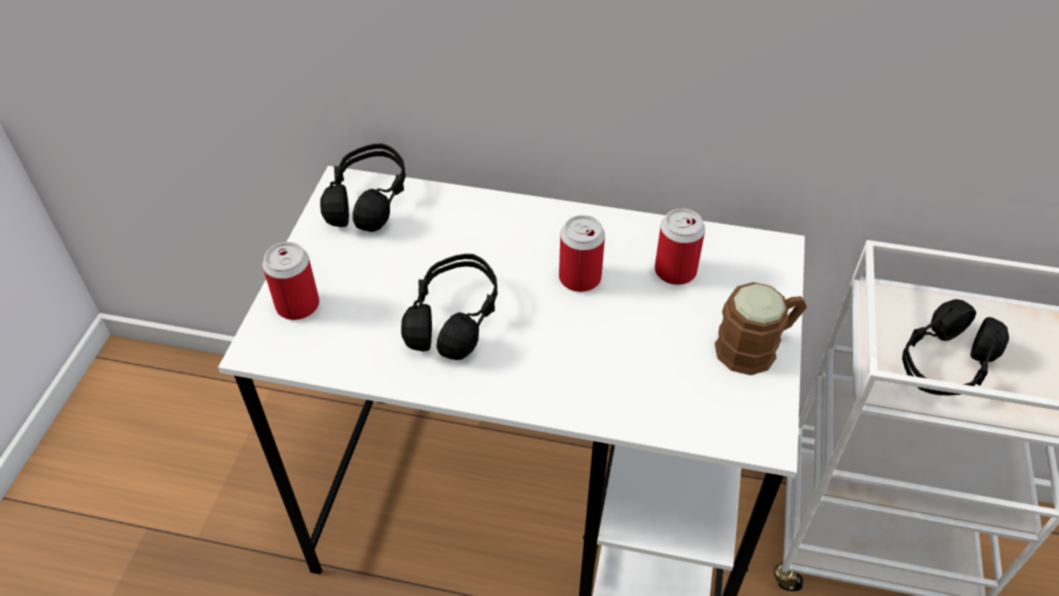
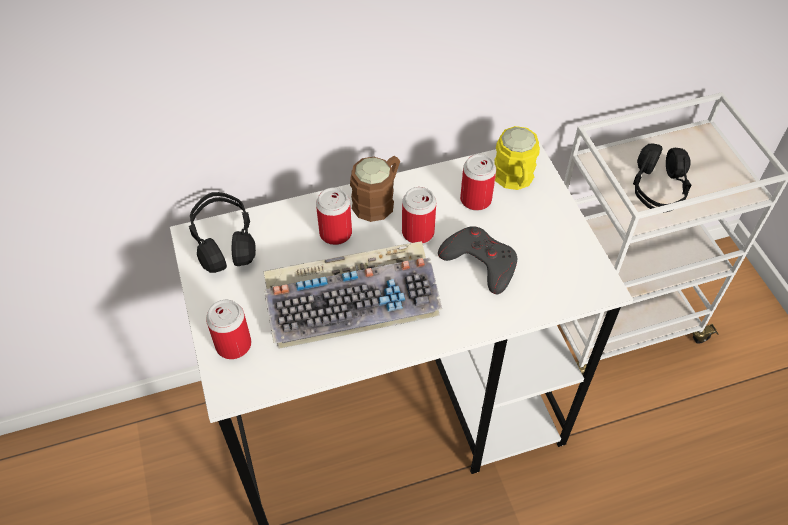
camera: 30 degrees left, 5 degrees up
black headphones [401,254,497,360] -> keyboard [263,241,442,349]
brown mug [715,282,807,375] -> brown mug moved to [350,156,400,222]
none -> can [316,188,352,245]
none -> grey game controller [438,226,517,294]
none -> yellow mug [494,126,540,190]

